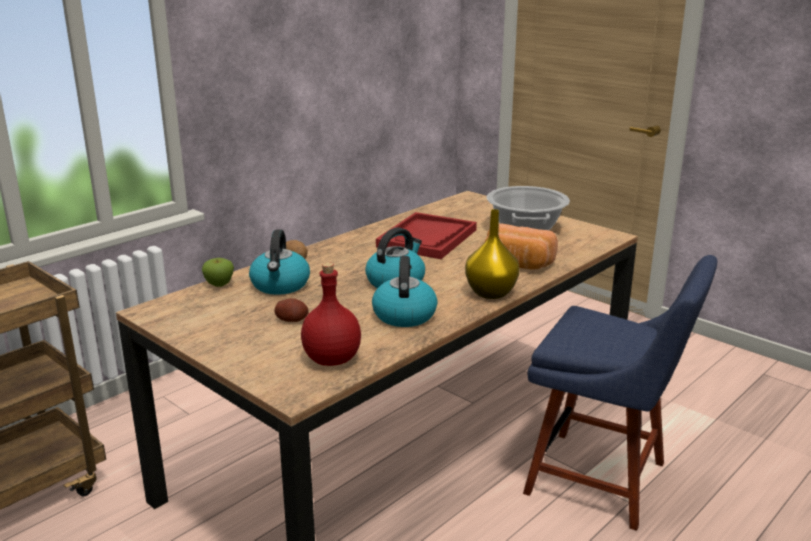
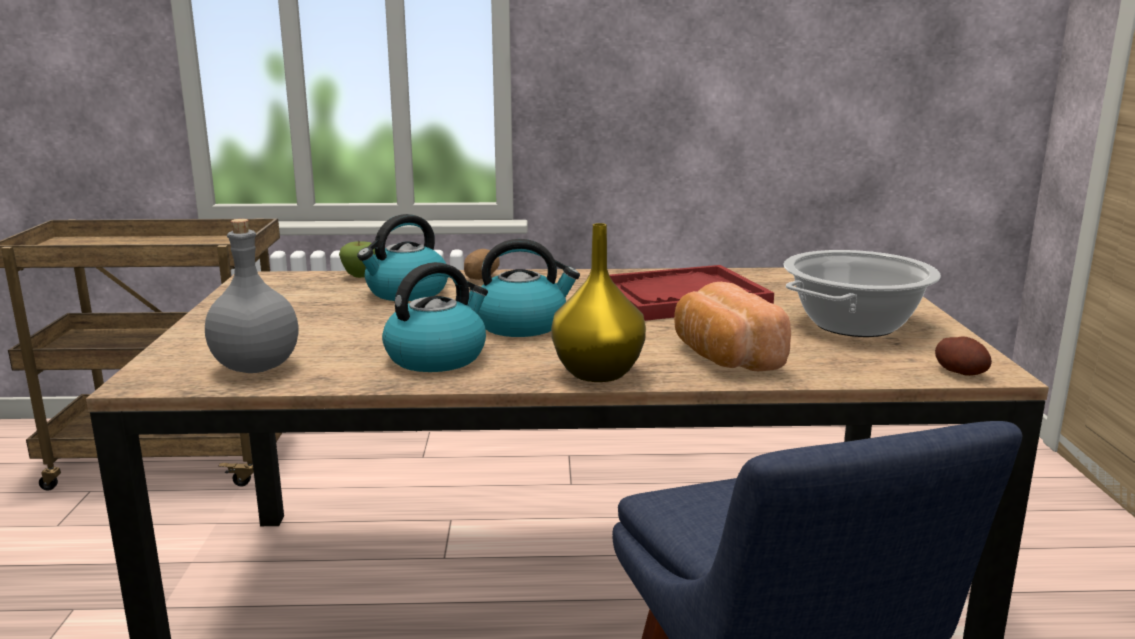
camera: 45 degrees right, 5 degrees down
potato [274,298,309,322] -> potato moved to [935,337,992,376]
red bottle [301,262,361,366] -> grey bottle [205,219,298,373]

